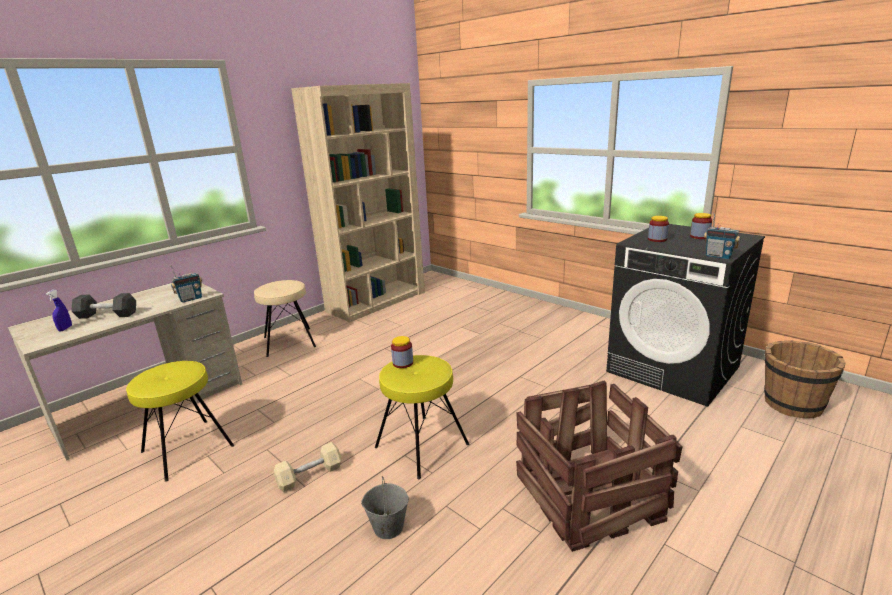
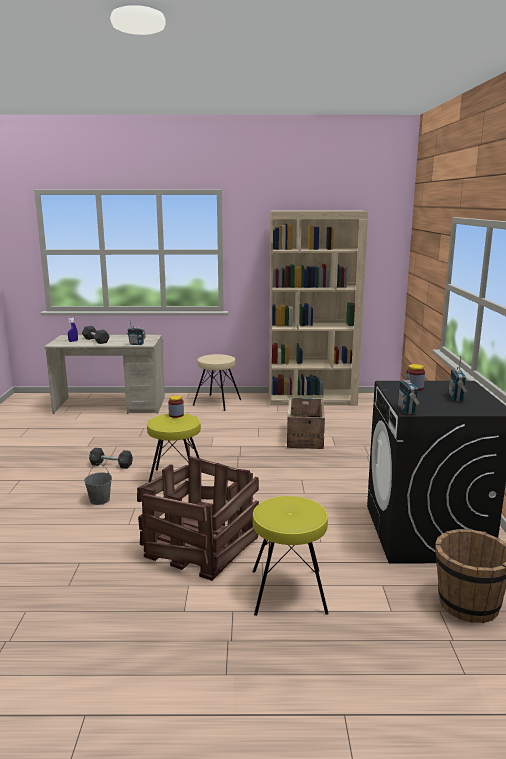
camera: 45 degrees right, 5 degrees down
yellow stool [126,361,234,482] -> yellow stool moved to [252,496,329,616]
beige dumbbell [274,442,342,492] -> black dumbbell [89,447,133,469]
jar [690,213,712,239] -> radio [449,356,468,401]
none -> crate [287,397,325,449]

